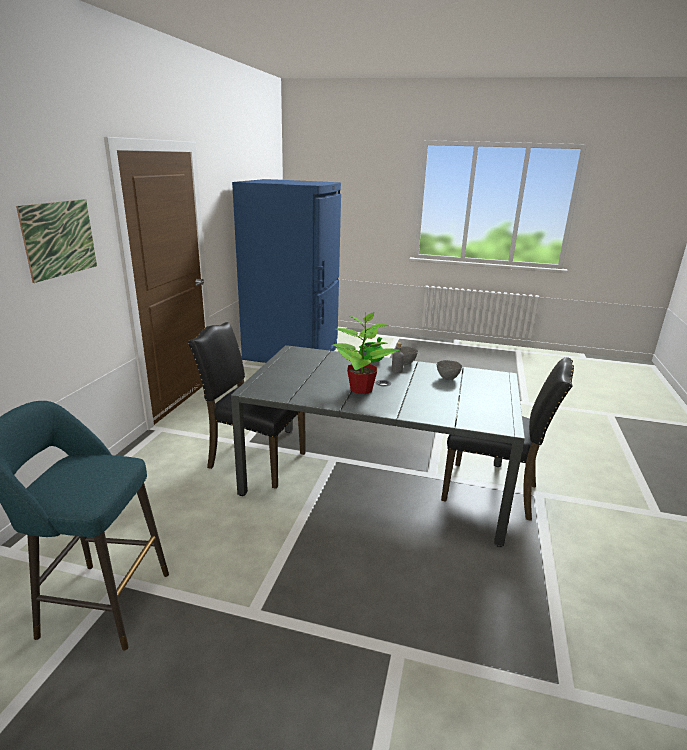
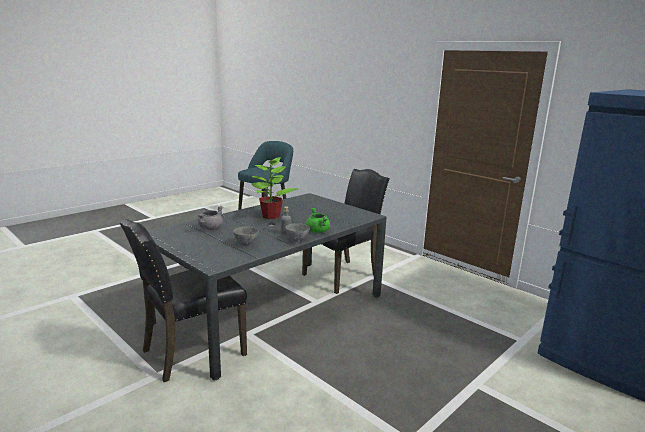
camera: 120 degrees right, 5 degrees down
picture [16,199,97,283] -> none
none -> grey cooking pot [198,206,223,230]

